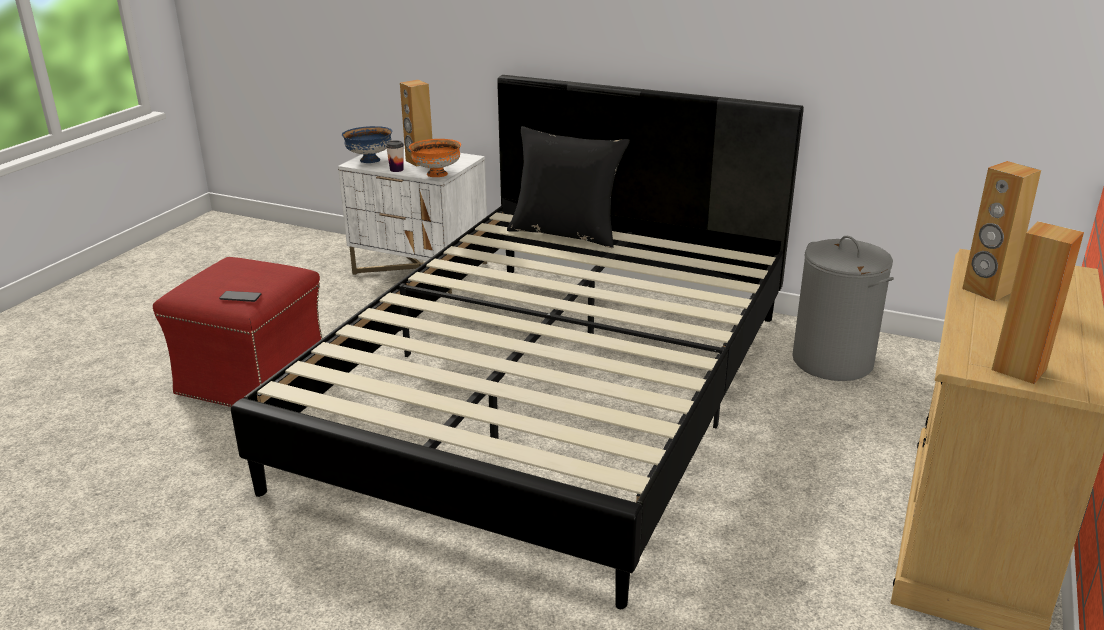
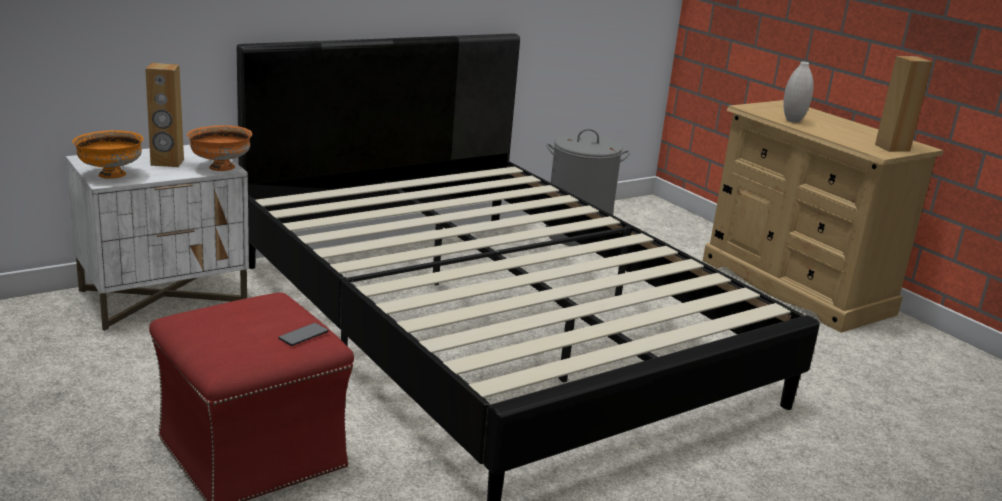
camera: 60 degrees left, 5 degrees down
blue bowl [342,126,392,163] -> orange bowl [72,130,143,179]
cup [386,140,404,172] -> none
black pillow [507,126,630,248] -> none
brown speaker [962,161,1041,301] -> white vase [783,61,814,123]

